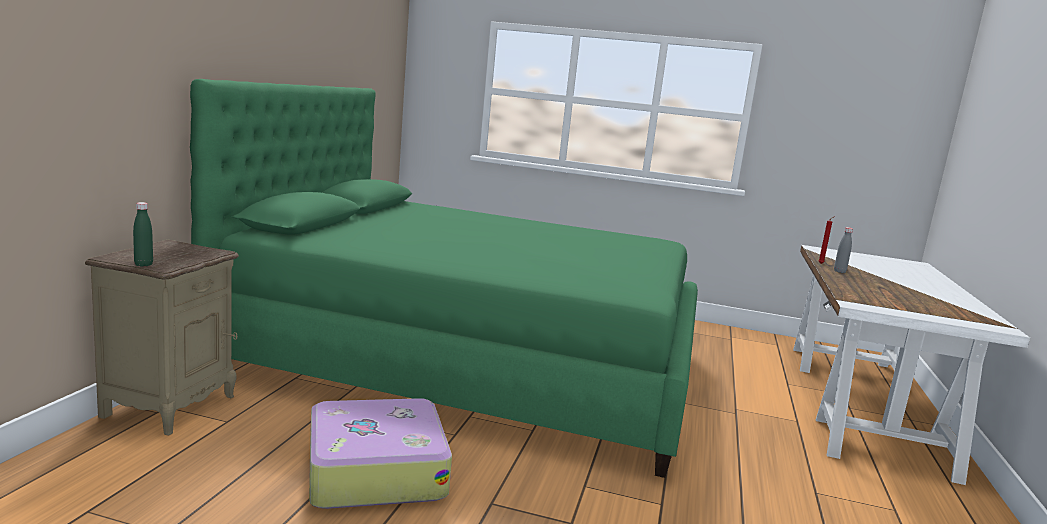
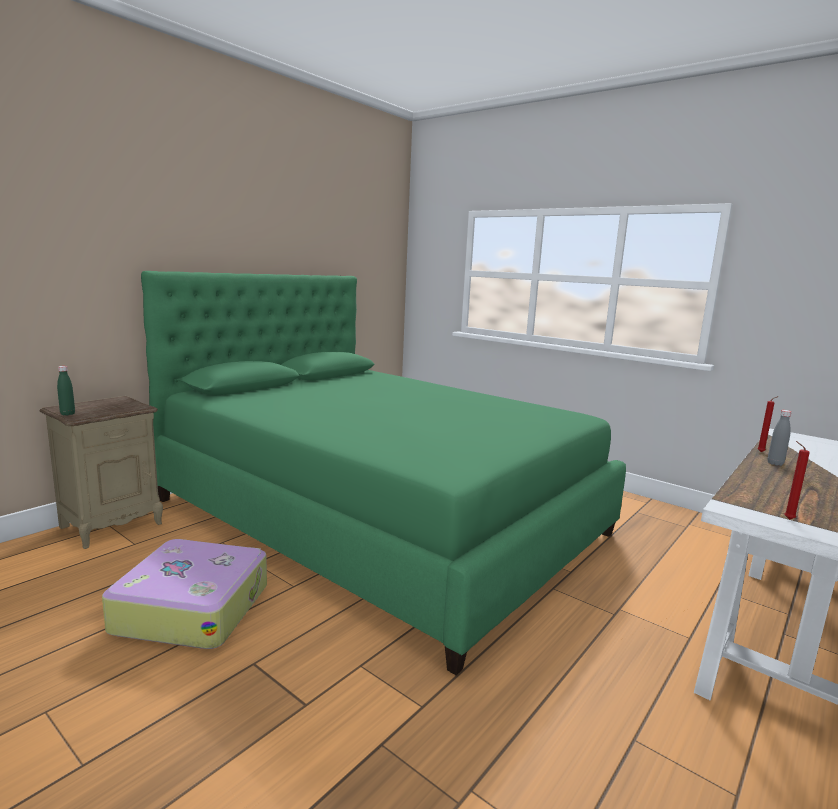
camera: 25 degrees right, 0 degrees up
none -> red candle [784,441,810,520]

